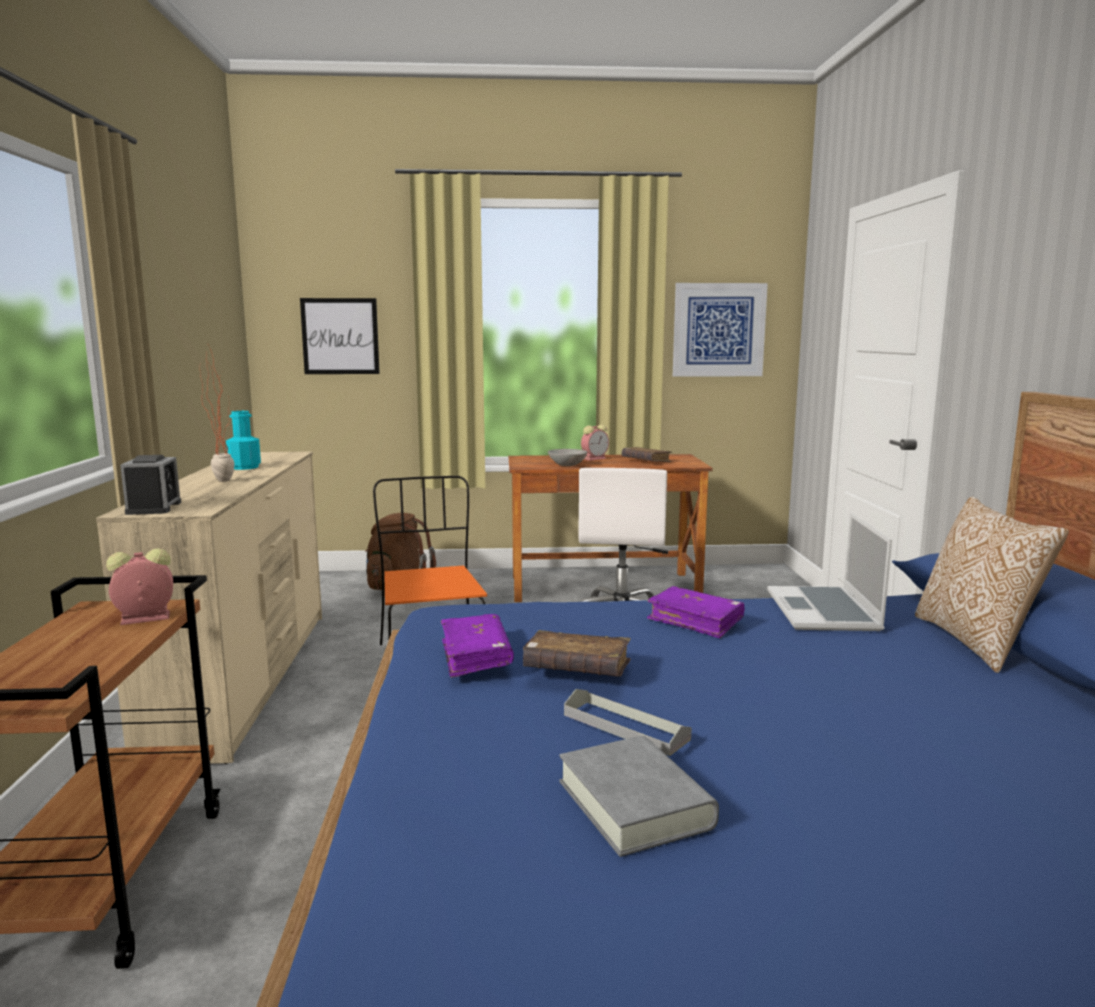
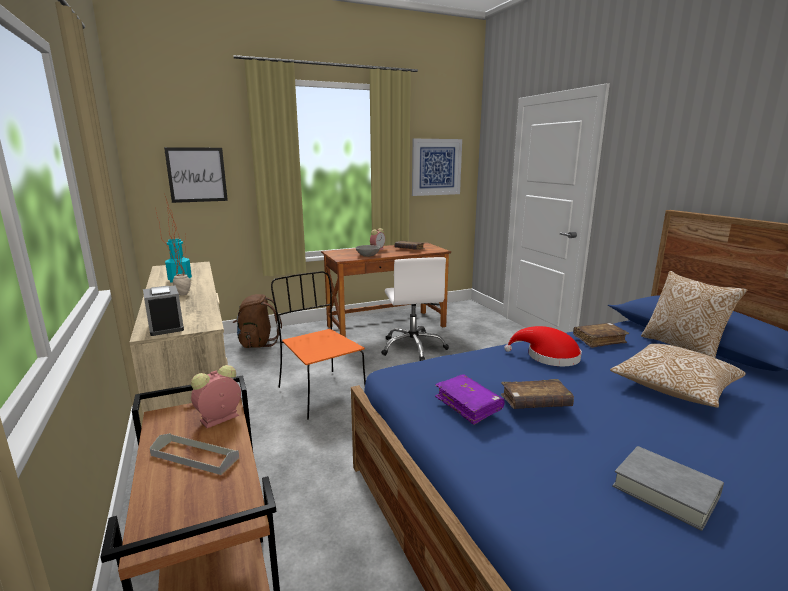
camera: 20 degrees left, 5 degrees up
grey tray [564,689,692,756] -> grey tray moved to [150,433,239,475]
purple book [647,586,744,638] -> red hat [504,326,582,366]
laptop [767,513,892,631] -> brown book [573,323,629,348]
none -> pillow [610,344,746,408]

